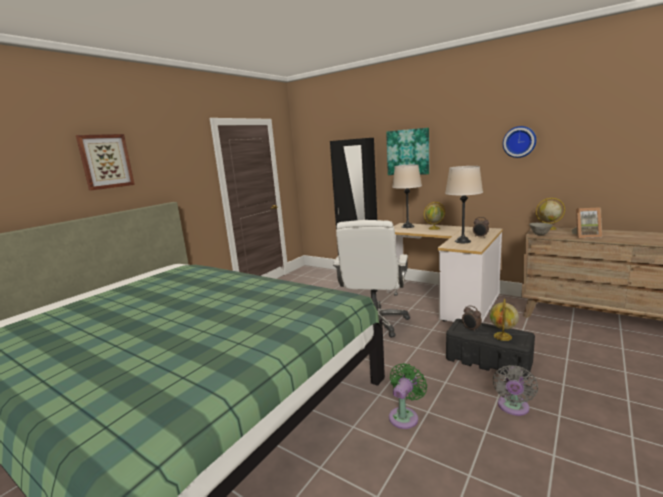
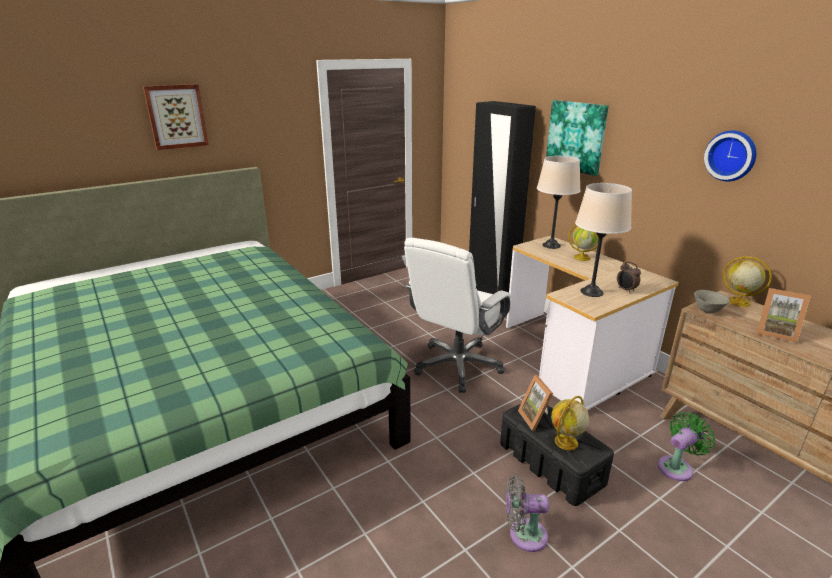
camera: 20 degrees right, 10 degrees up
green fan [389,363,427,429] -> green fan moved to [658,412,715,481]
alarm clock [462,305,482,331] -> picture frame [518,375,553,431]
grey fan [493,365,538,416] -> grey fan turned 45 degrees clockwise [506,475,549,552]

